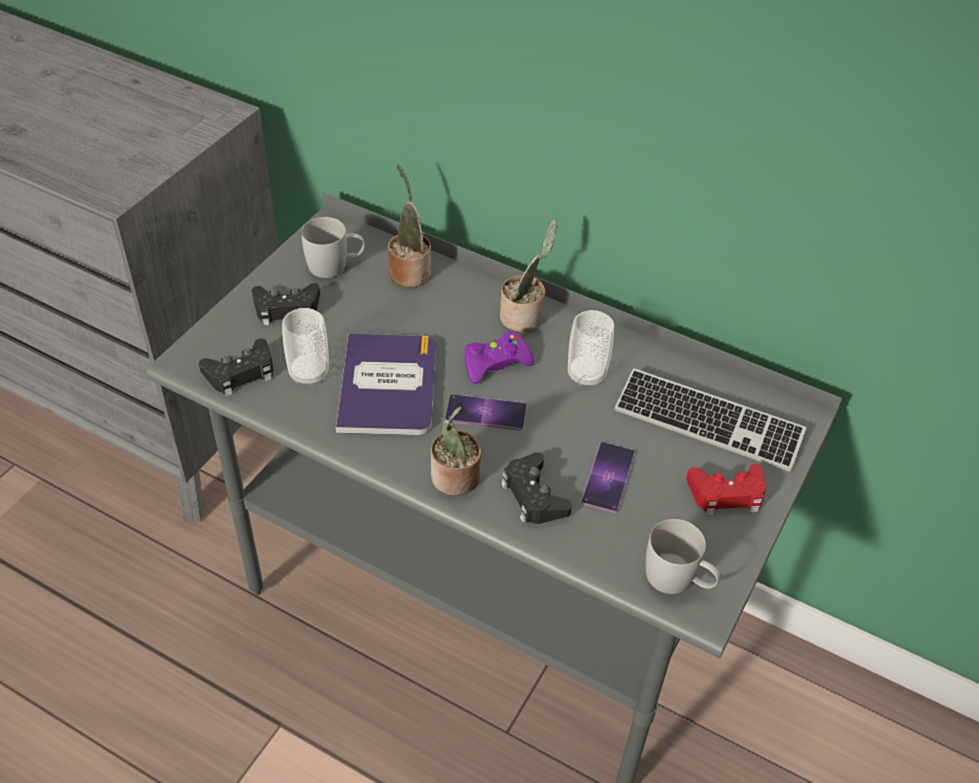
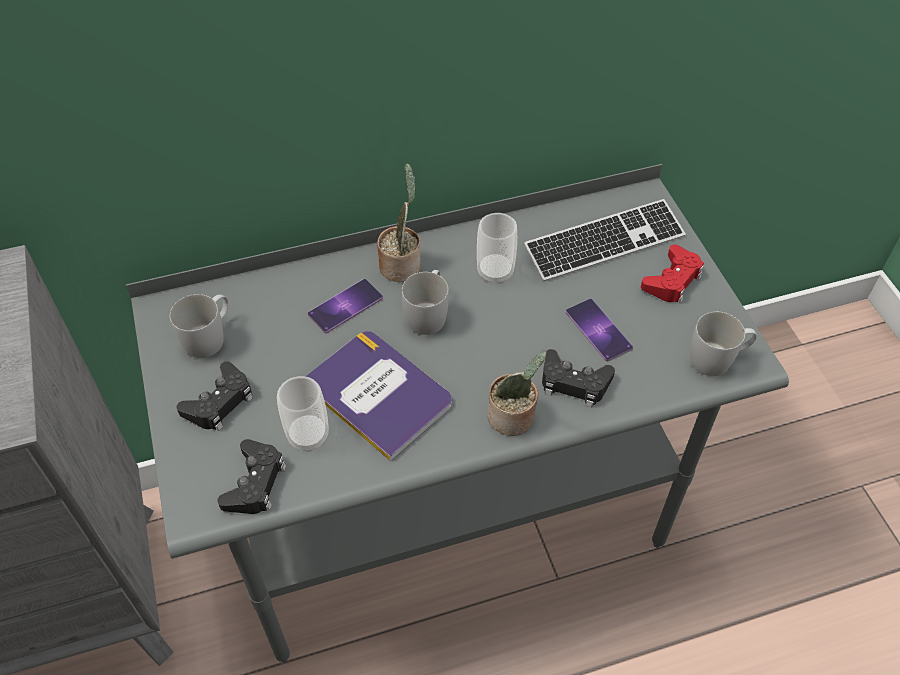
camera: 45 degrees left, 5 degrees up
potted plant [388,164,431,287] -> none
phone [445,394,527,431] -> phone moved to [308,279,383,334]
purple game controller [465,331,535,384] -> white mug [402,270,449,335]

